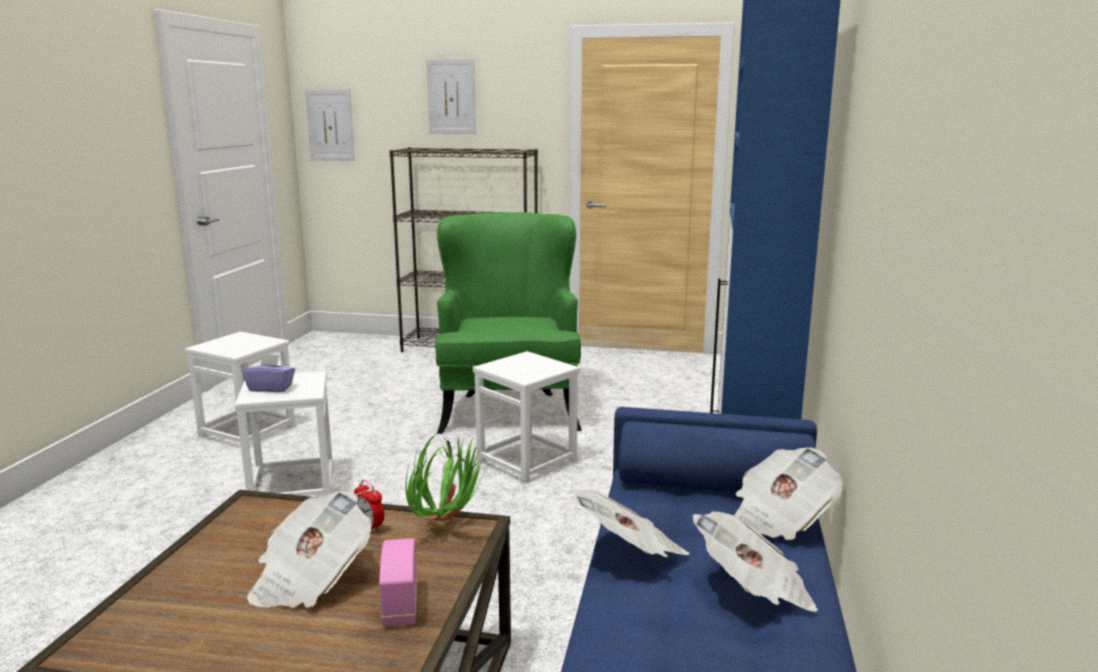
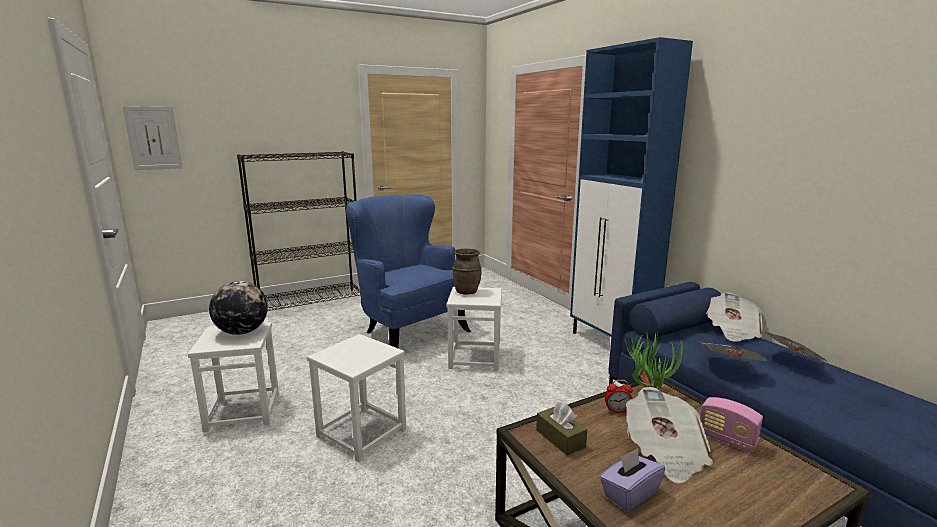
camera: 40 degrees left, 0 degrees up
purple tissue box [242,354,295,392] -> purple tissue box moved to [600,448,665,512]
picture [426,59,476,134] -> none
green armchair [435,212,582,434] -> blue armchair [346,194,471,348]
none -> globe [209,281,268,335]
none -> brown vase [452,248,481,295]
none -> brown tissue box [536,402,587,455]

